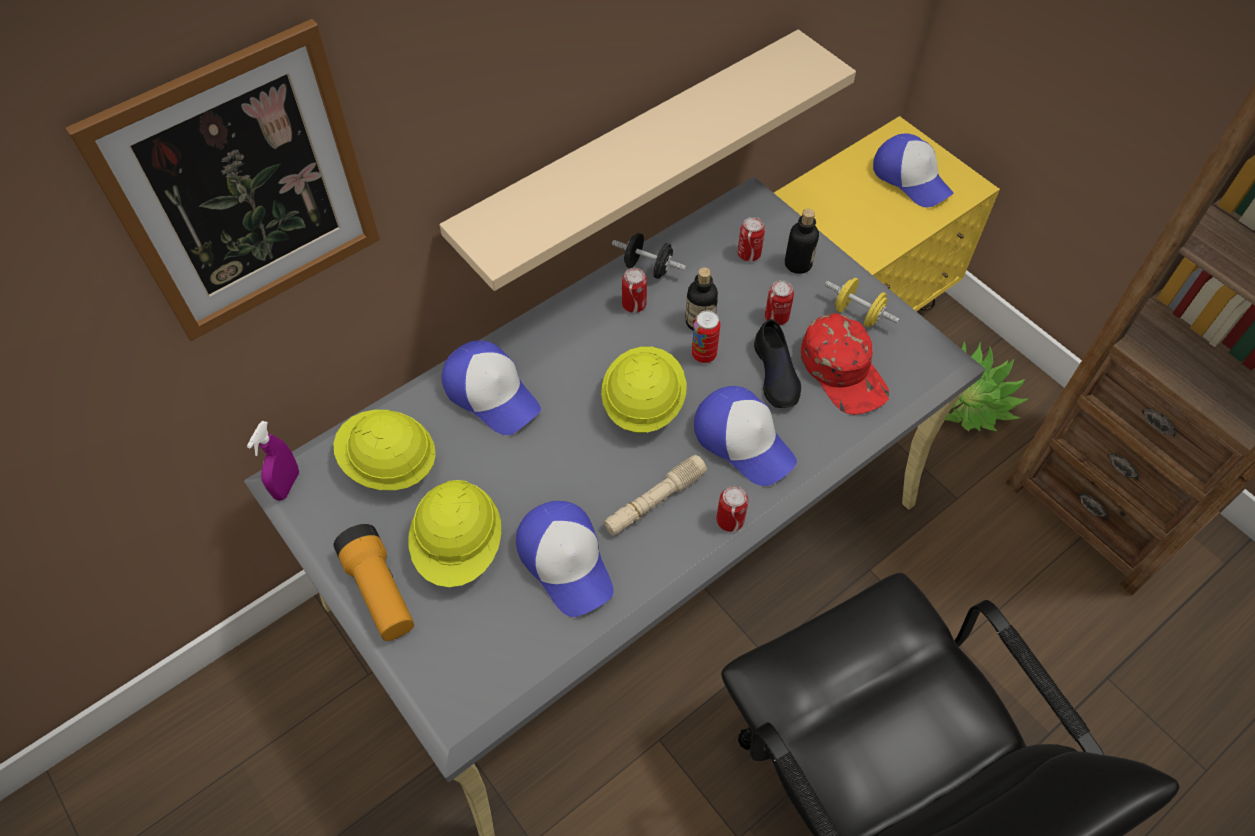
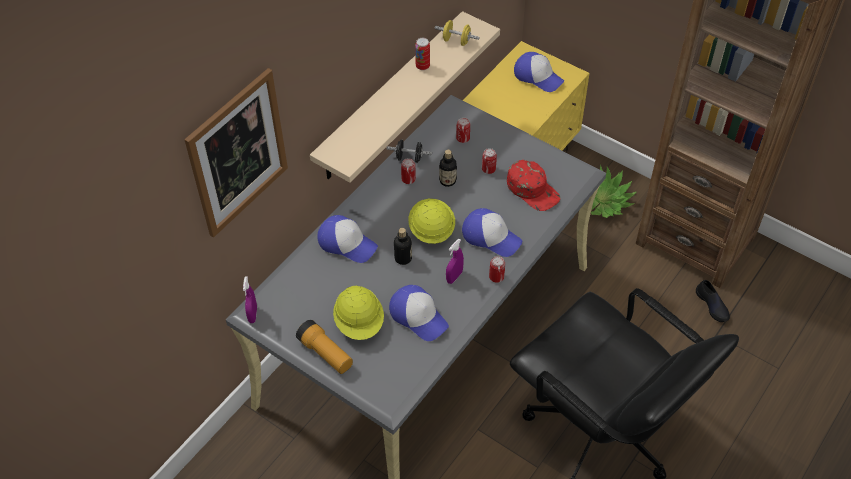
camera: 15 degrees left, 5 degrees down
yellow hard hat [333,410,436,490] -> none
beige flashlight [604,455,707,536] -> purple spray bottle [446,239,464,284]
can [692,311,720,363] -> can moved to [415,38,430,70]
black shoe [754,319,801,408] -> black shoe moved to [696,280,730,322]
bottle [785,209,819,274] -> bottle moved to [394,228,412,265]
yellow dumbbell [825,278,900,327] -> yellow dumbbell moved to [435,20,480,46]

